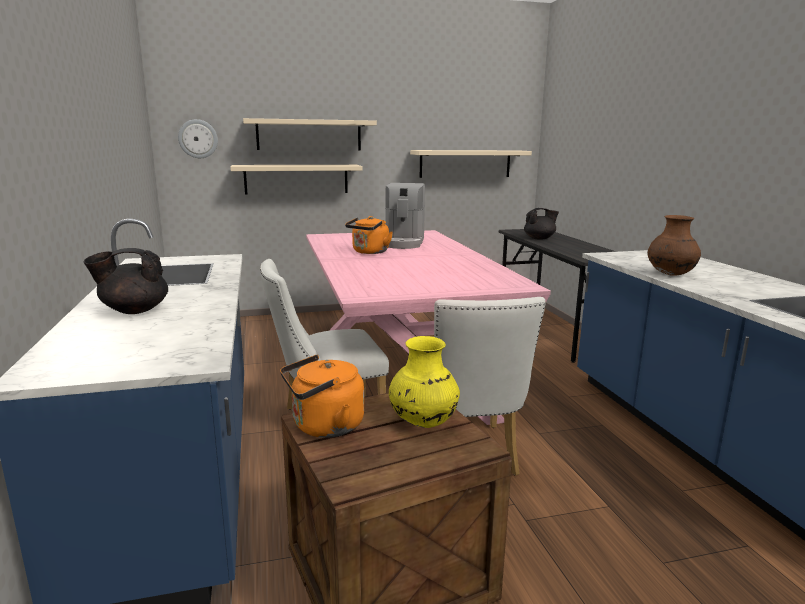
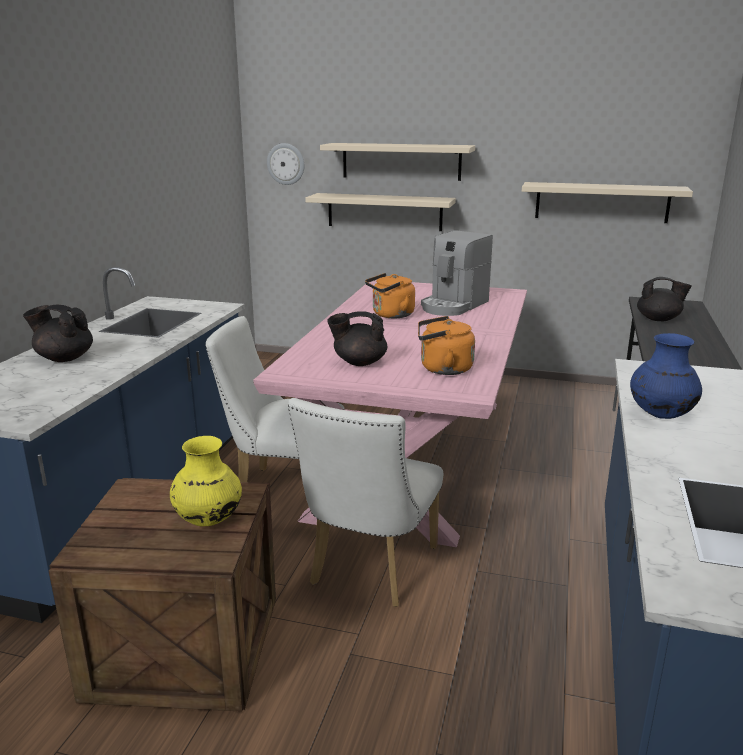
camera: 30 degrees right, 5 degrees up
orange kettle [280,355,364,438] -> orange kettle moved to [418,316,475,375]
brown vase [648,215,701,276] -> blue vase [630,333,702,419]
none -> black teapot [327,311,388,366]

